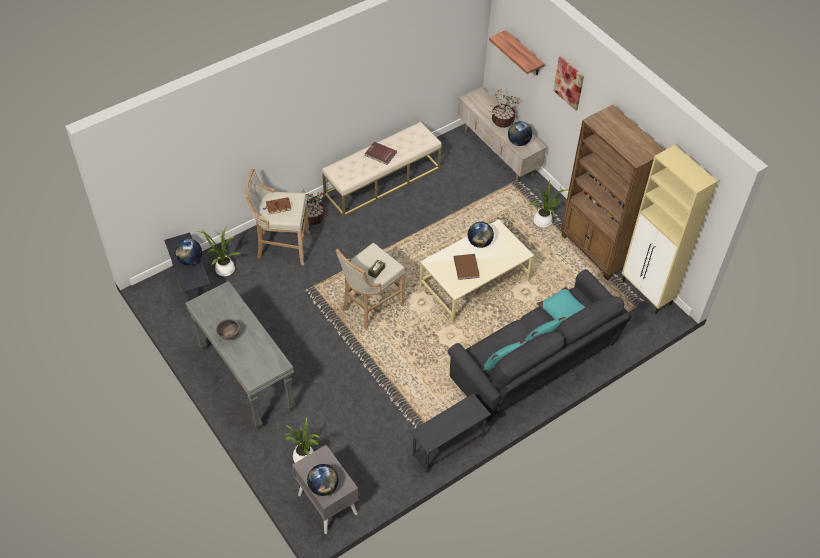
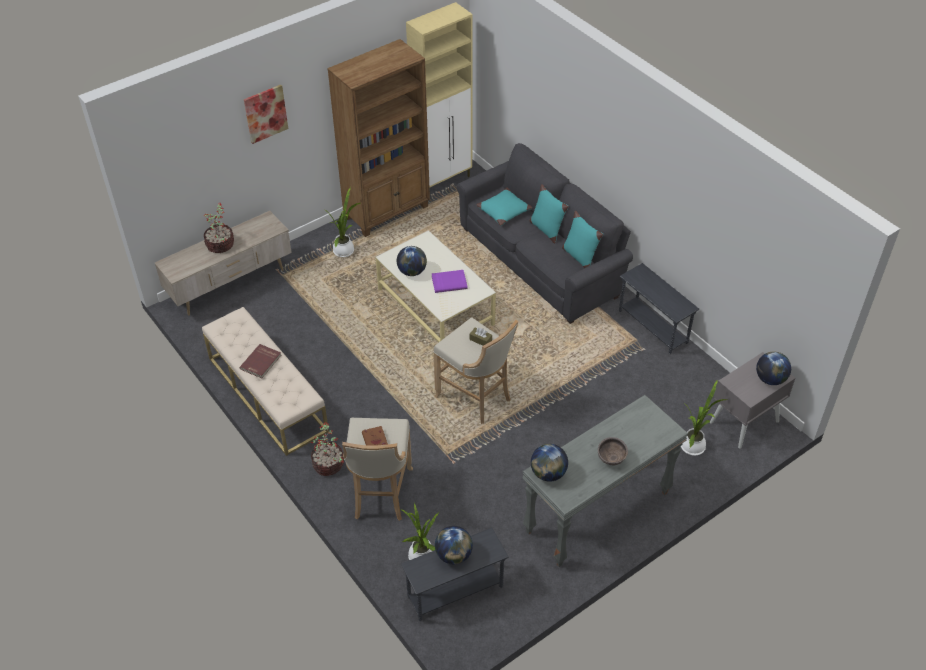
camera: 90 degrees left, 5 degrees down
brown book [454,254,480,280] -> purple book [432,270,468,293]
shelf [489,30,545,75] -> none
globe [508,121,532,146] -> globe moved to [531,444,568,482]

